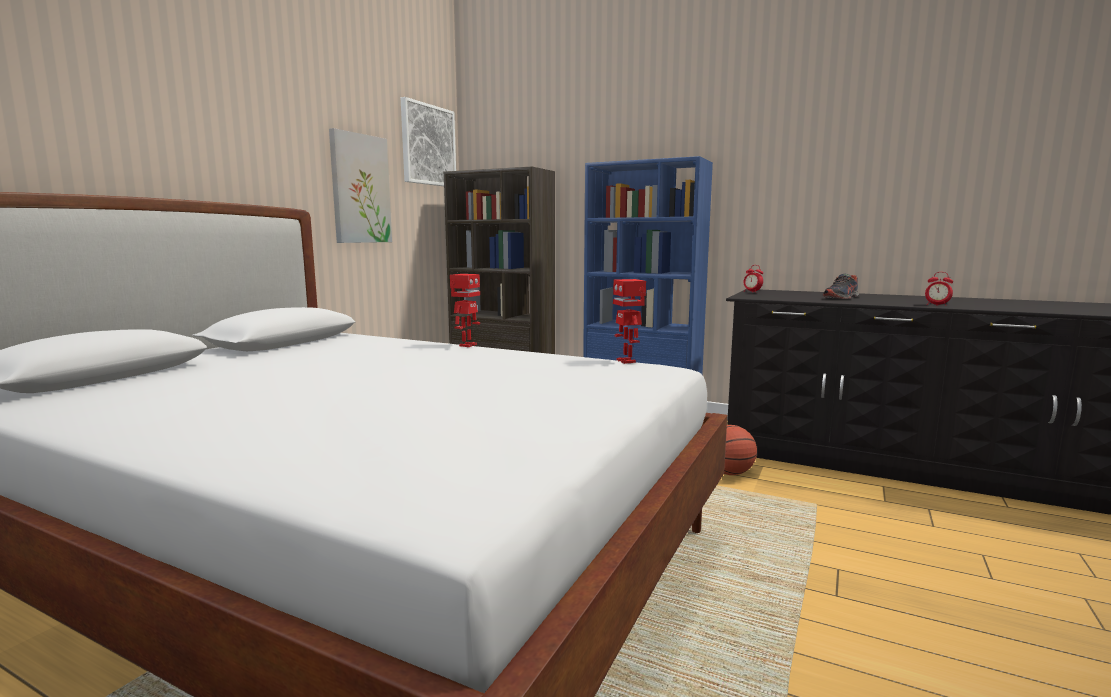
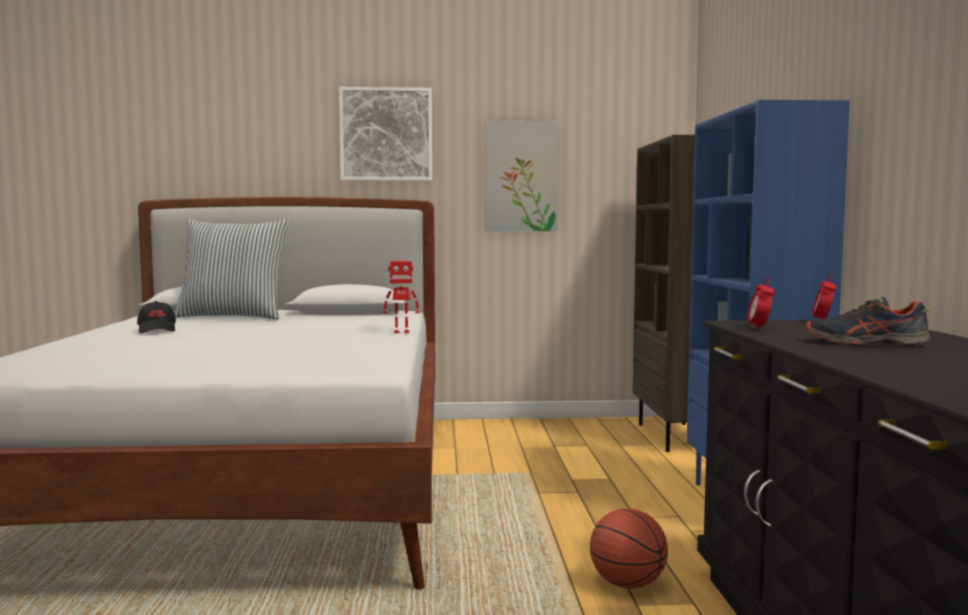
camera: 60 degrees right, 5 degrees down
picture [401,97,456,186] -> picture moved to [339,87,432,181]
toy robot [613,279,646,364] -> none
alarm clock [925,272,953,306] -> alarm clock moved to [748,277,775,329]
none -> black cap [137,301,176,334]
none -> pillow [174,219,289,320]

